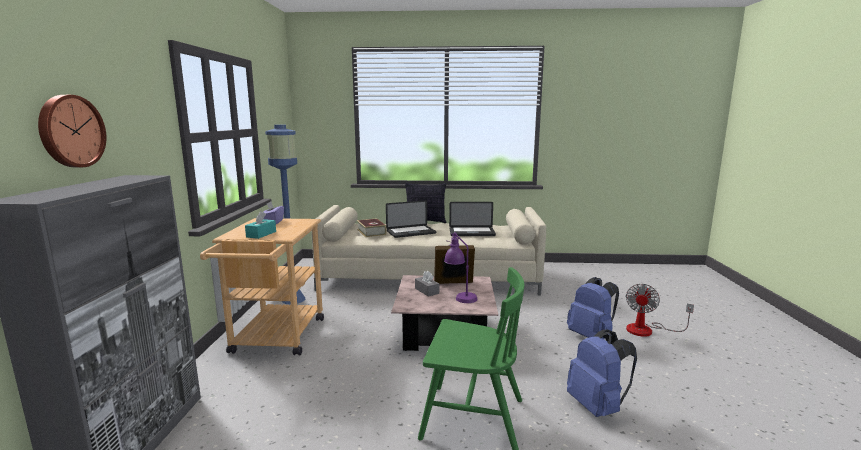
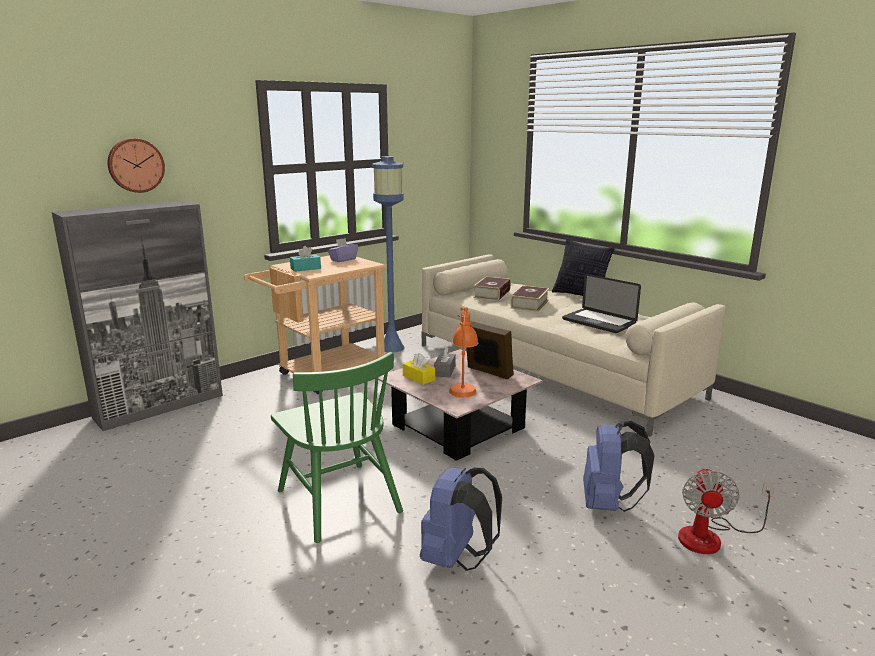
camera: 45 degrees right, 5 degrees up
laptop [386,200,436,238] -> book [510,286,549,312]
purple table lamp [444,232,478,303] -> orange table lamp [449,307,479,397]
fan [626,284,694,337] -> fan turned 60 degrees counterclockwise [678,467,775,554]
none -> yellow tissue box [403,353,435,385]

